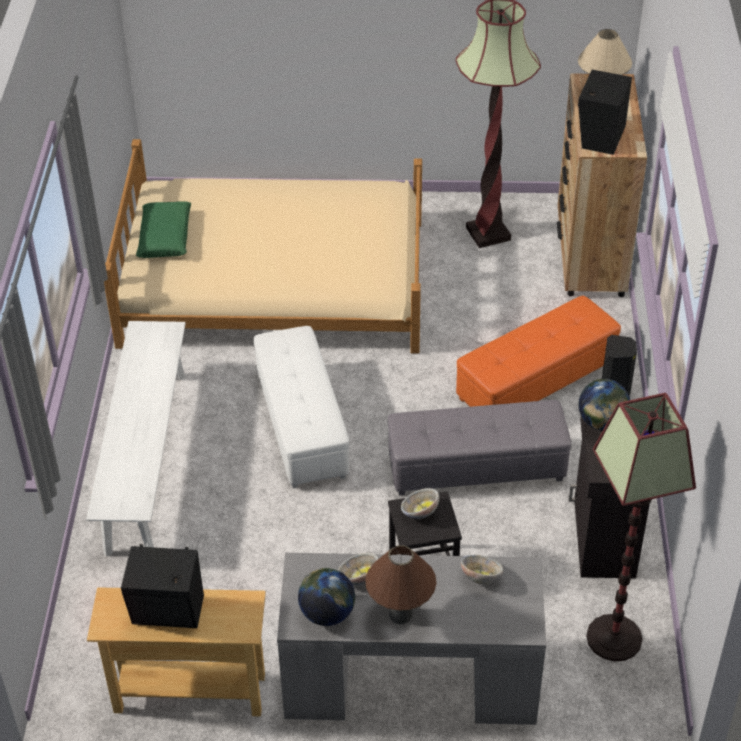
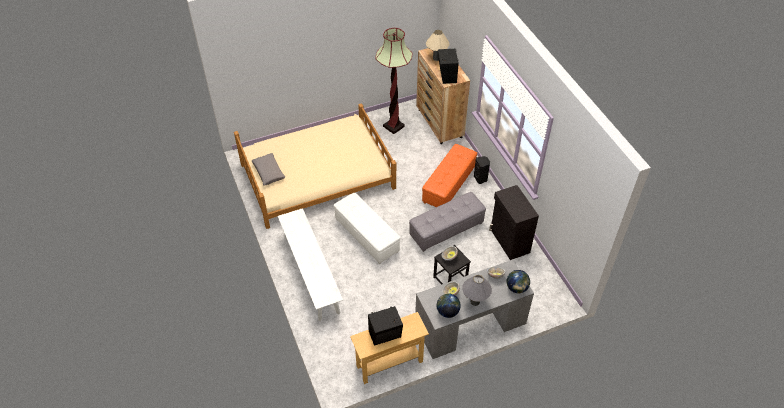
camera: 25 degrees left, 5 degrees up
green pillow [136,201,191,258] -> grey pillow [251,153,285,186]
brown table lamp [365,545,437,624] -> grey table lamp [462,275,492,306]
globe [579,379,630,431] -> globe moved to [506,270,530,294]
floor lamp [586,393,696,661] -> none

